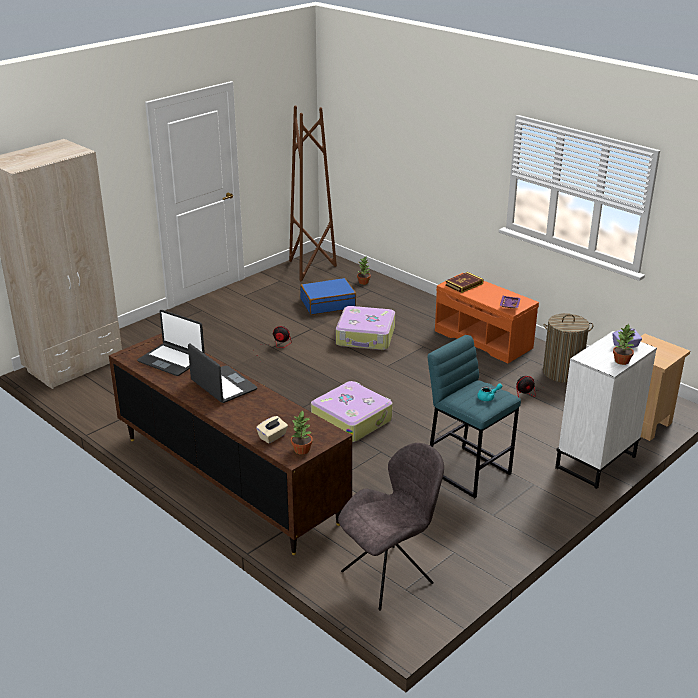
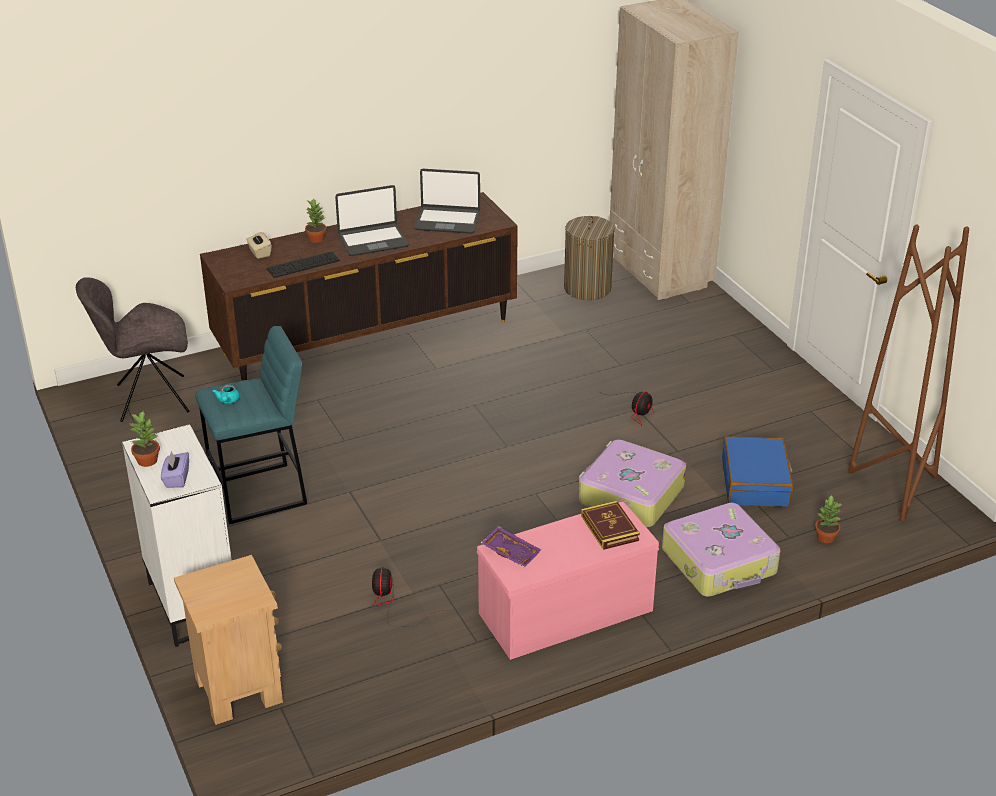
camera: 110 degrees right, 5 degrees up
laptop [137,310,205,376] -> laptop turned 135 degrees counterclockwise [414,169,480,234]
potted plant [291,410,313,455] -> potted plant moved to [305,198,327,243]
suitcase [311,381,393,442] -> suitcase moved to [662,503,780,597]
grey chair [338,443,444,611] -> grey chair turned 90 degrees clockwise [76,277,190,422]
orange bench [435,273,539,363] -> pink bench [477,502,659,660]
laundry basket [543,313,593,383] -> laundry basket moved to [564,216,615,300]
none -> keyboard [267,252,340,278]

